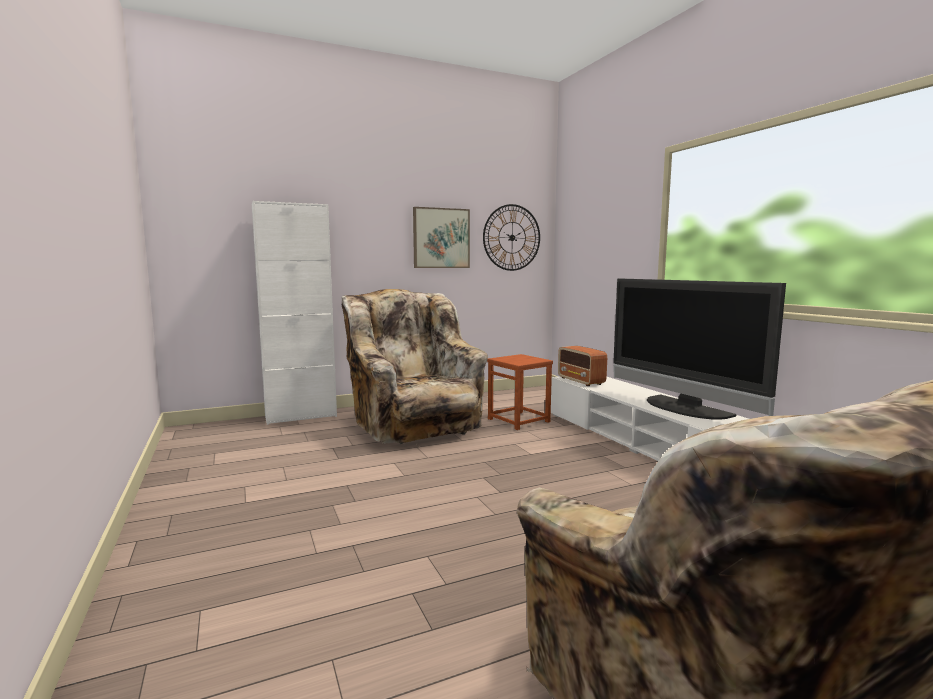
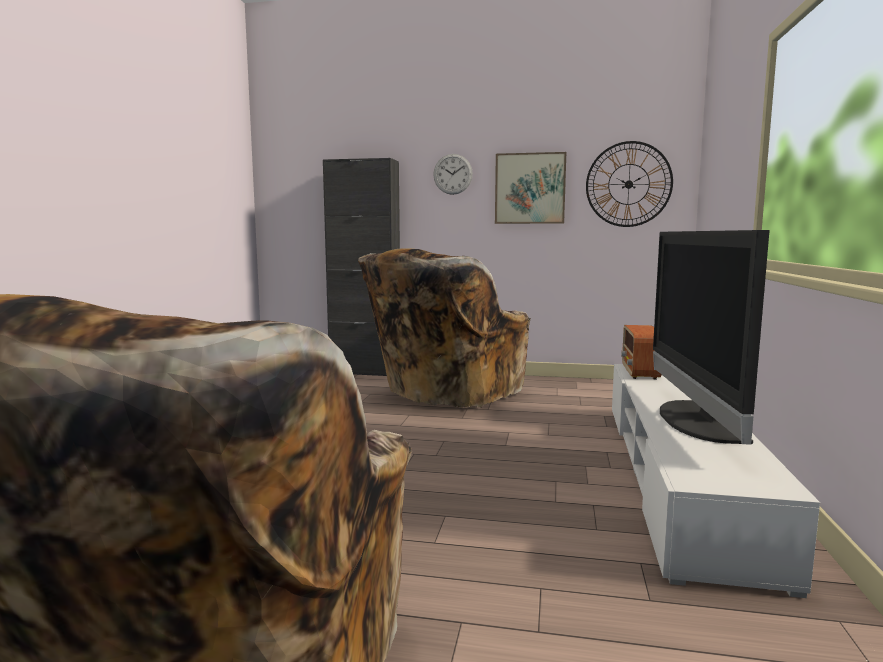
camera: 35 degrees right, 0 degrees up
white cabinet [252,201,337,425] -> black cabinet [323,158,400,376]
beige armchair [341,289,488,447] -> beige armchair turned 150 degrees counterclockwise [358,249,531,408]
brown stool [487,354,553,430] -> none
none -> wall clock [433,154,473,195]

